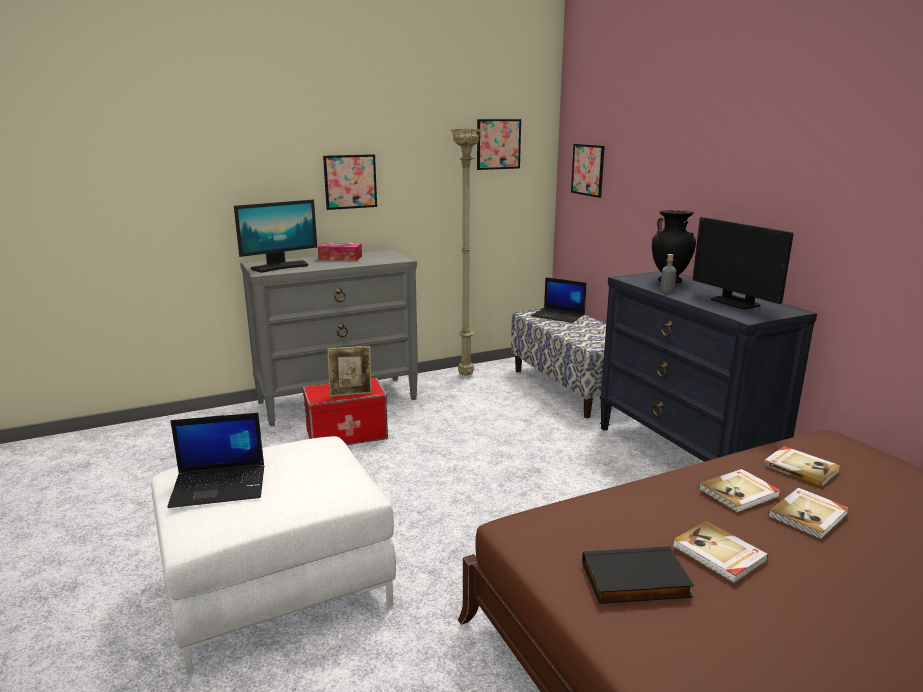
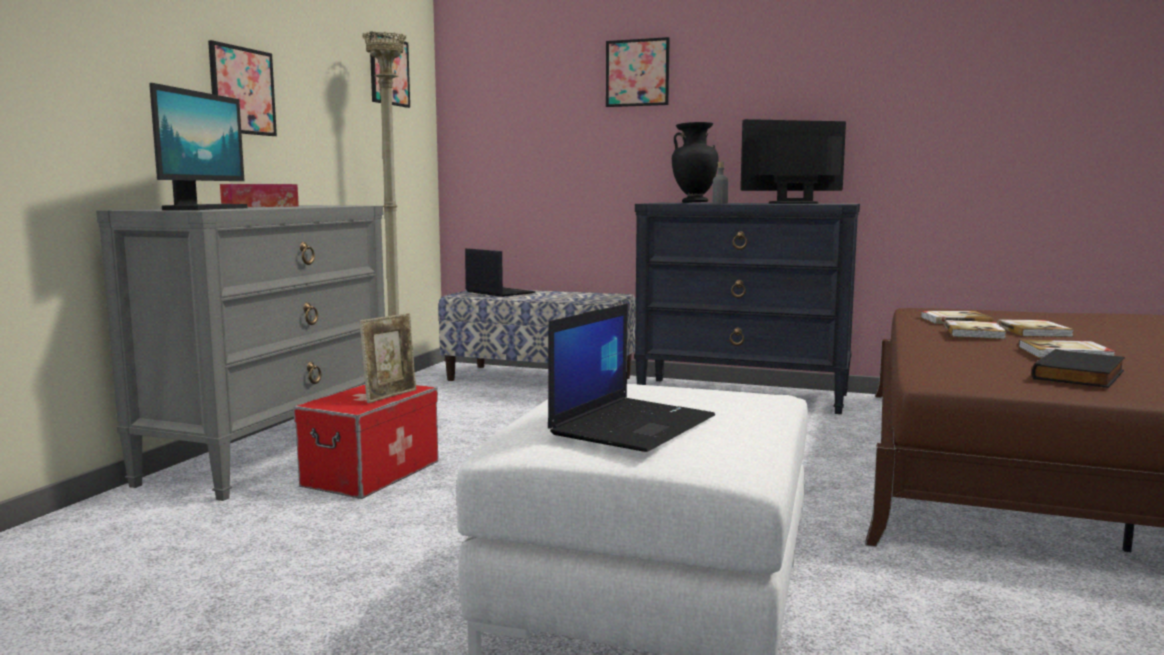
camera: 45 degrees left, 10 degrees down
laptop [531,277,587,323] -> laptop turned 120 degrees counterclockwise [465,248,535,297]
picture [571,144,605,198] -> picture moved to [606,37,670,107]
monitor [693,217,794,309] -> monitor turned 150 degrees clockwise [740,119,846,204]

